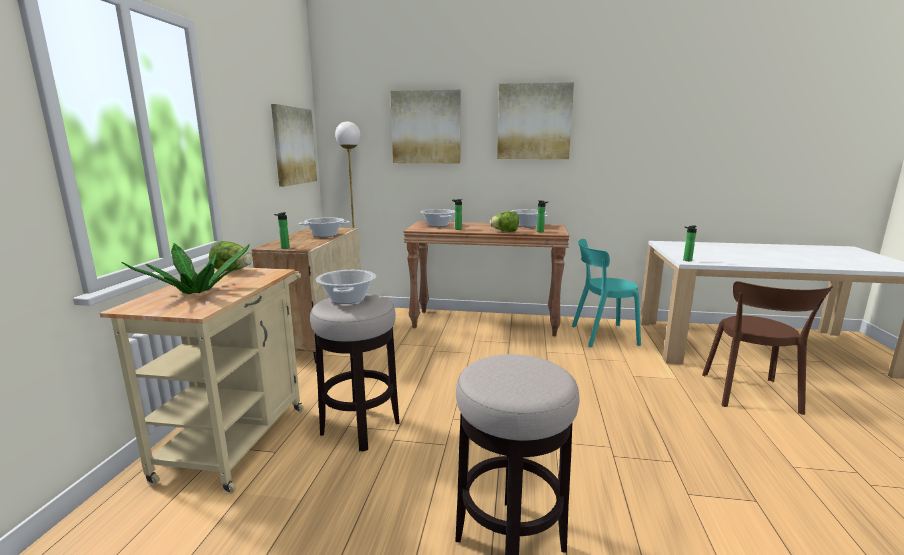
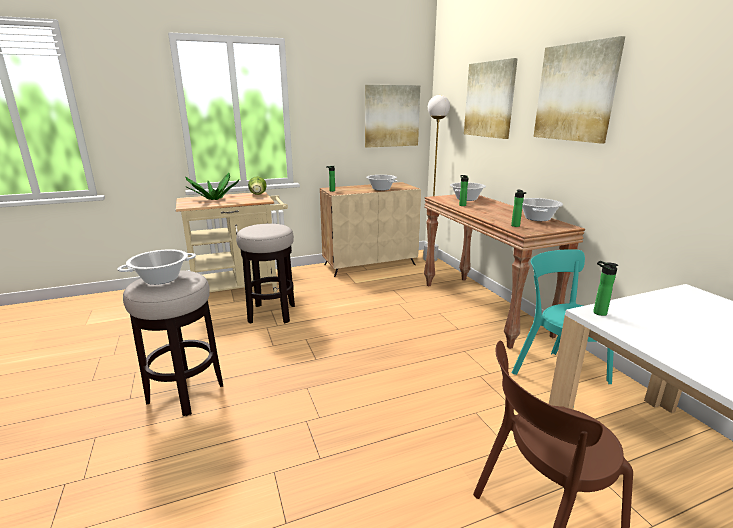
camera: 60 degrees right, 5 degrees up
cooking pot [316,270,376,304] -> cooking pot moved to [117,249,196,285]
lettuce [490,211,519,232] -> none

